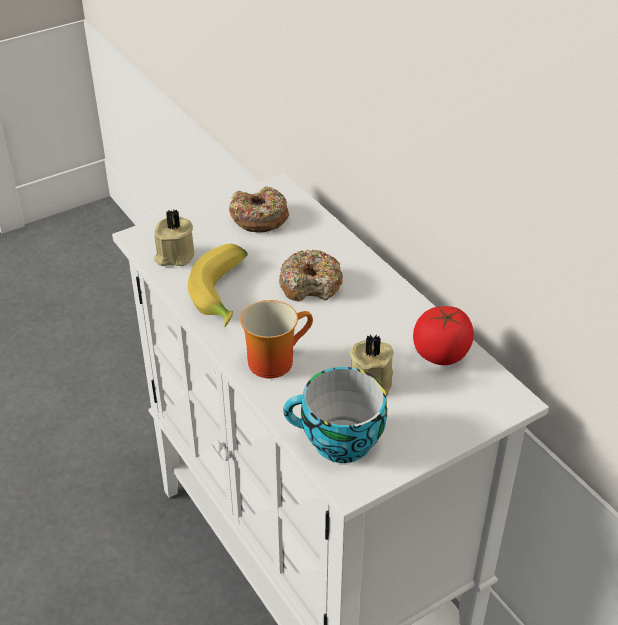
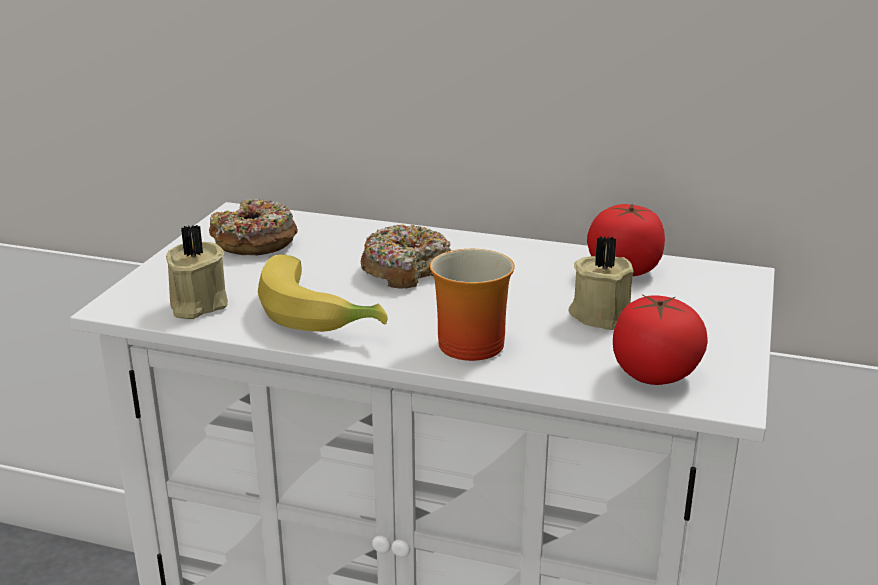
camera: 40 degrees left, 15 degrees down
cup [283,367,387,463] -> tomato [613,295,708,385]

